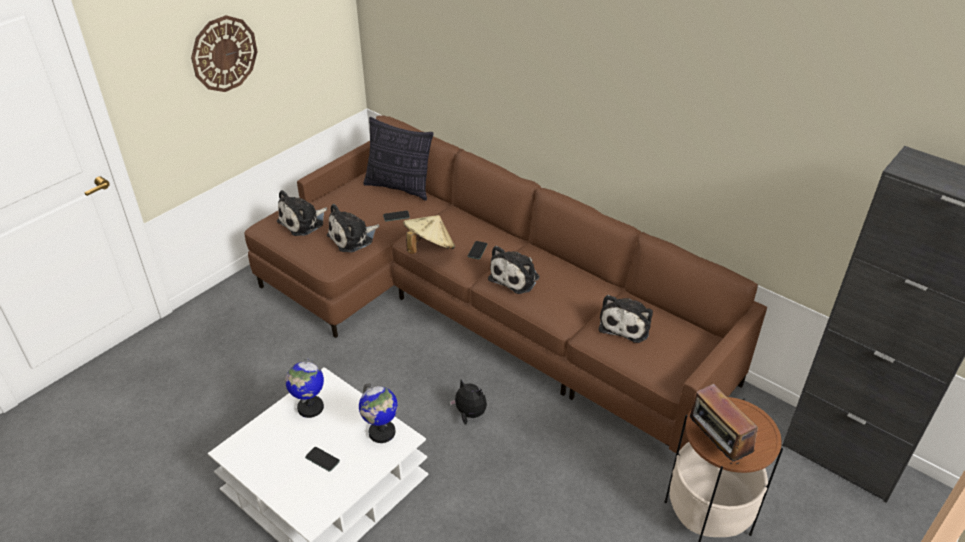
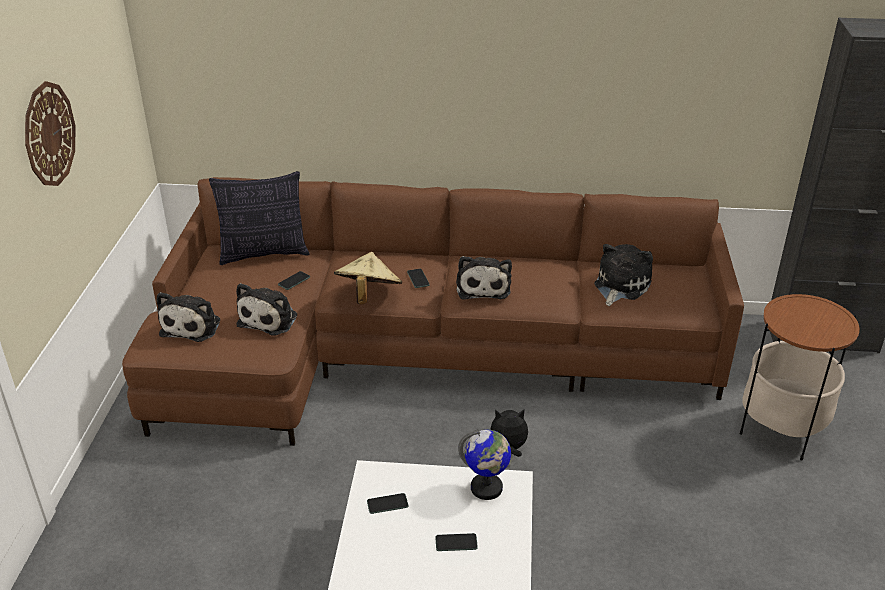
camera: 35 degrees left, 5 degrees down
globe [285,357,324,418] -> phone [367,493,408,514]
plush toy [599,295,653,343] -> plush toy turned 135 degrees counterclockwise [594,244,653,306]
radio [690,384,758,464] -> none

